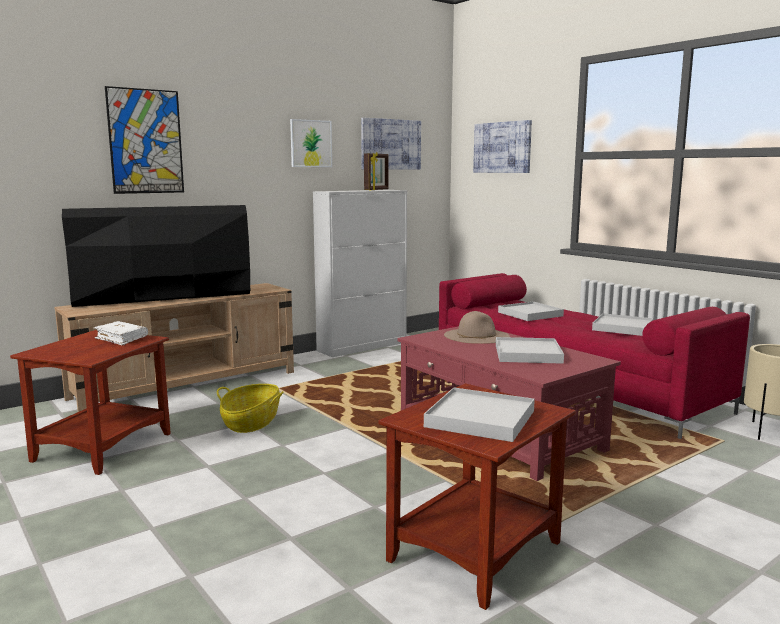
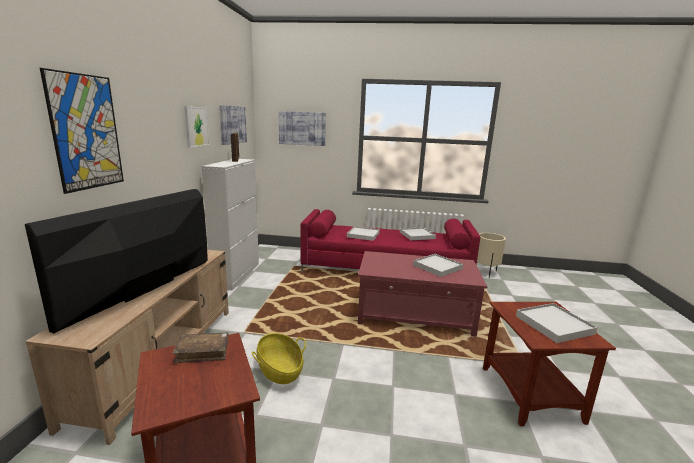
camera: 45 degrees left, 5 degrees up
white book [94,321,148,345] -> brown book [173,332,229,363]
beige hat [444,311,510,344] -> none

